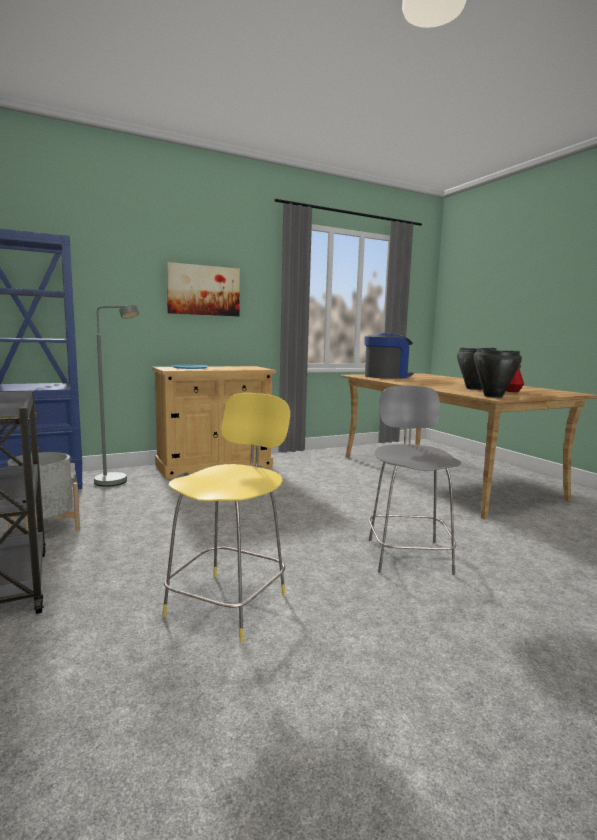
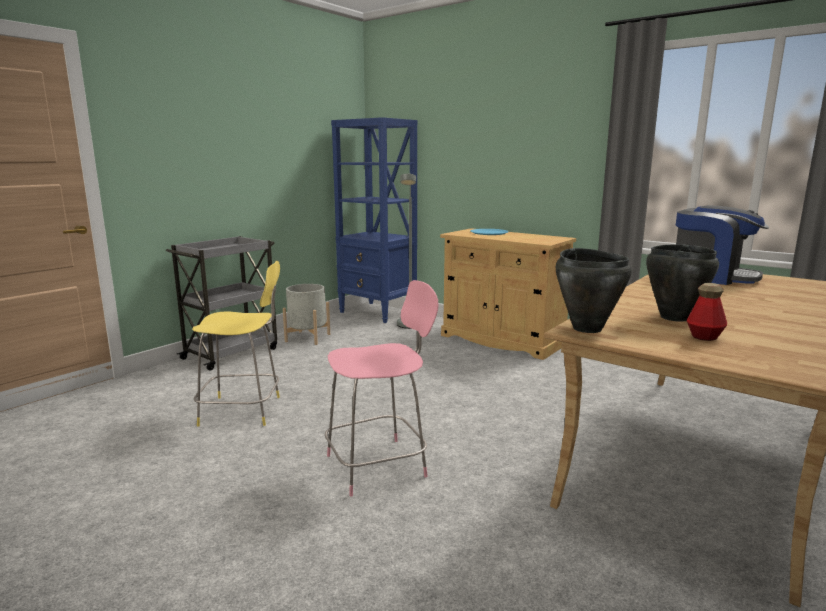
camera: 65 degrees right, 5 degrees up
picture [166,262,240,316] -> none
grey stool [368,386,461,575] -> pink stool [325,280,439,496]

